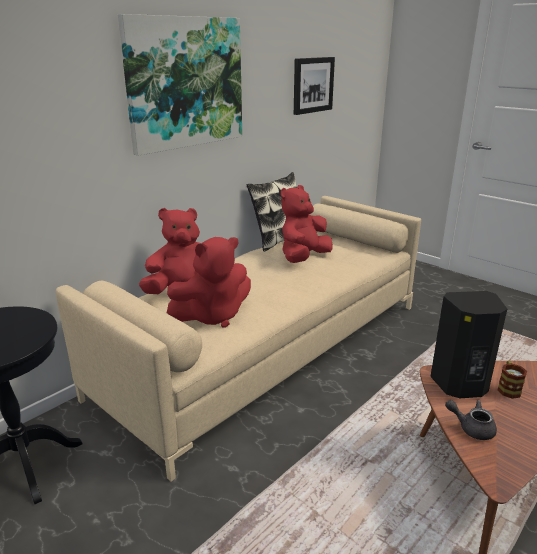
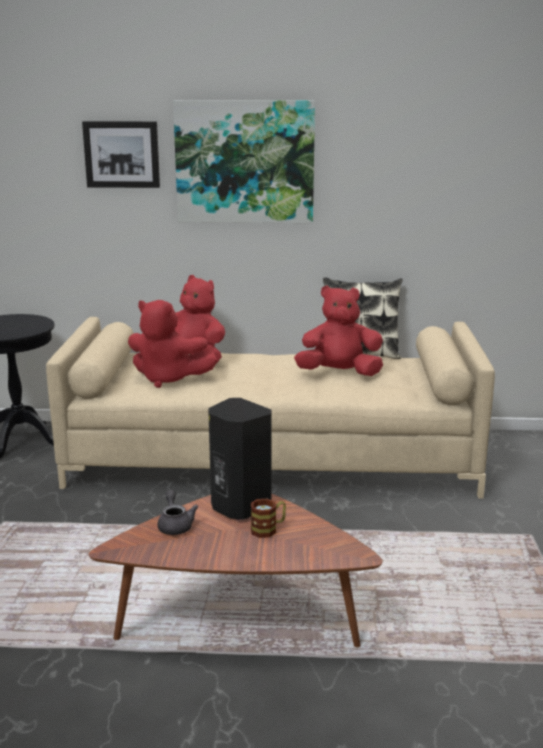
camera: 50 degrees right, 5 degrees down
picture [294,57,335,115] -> picture moved to [82,121,160,188]

